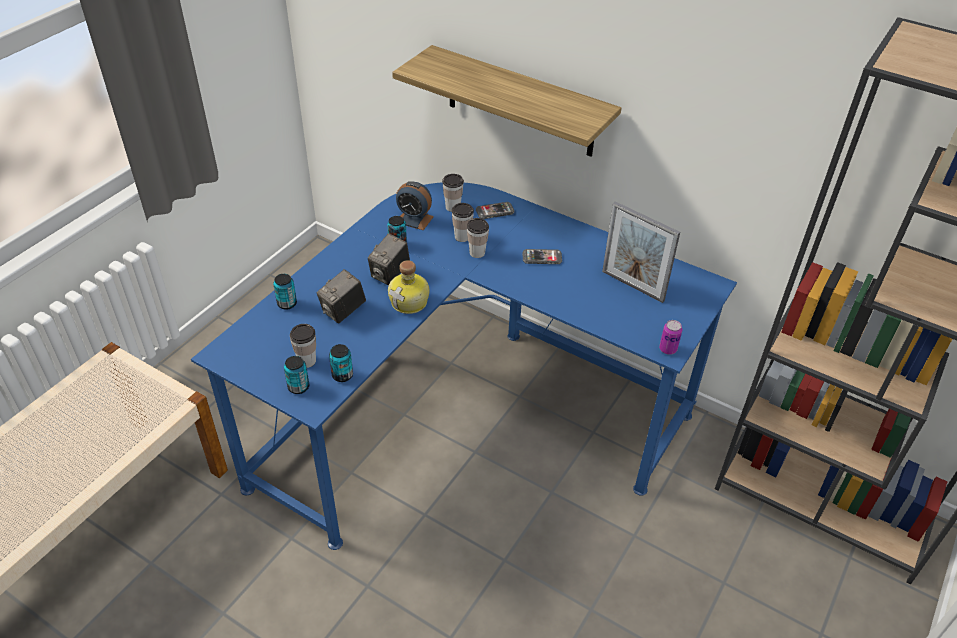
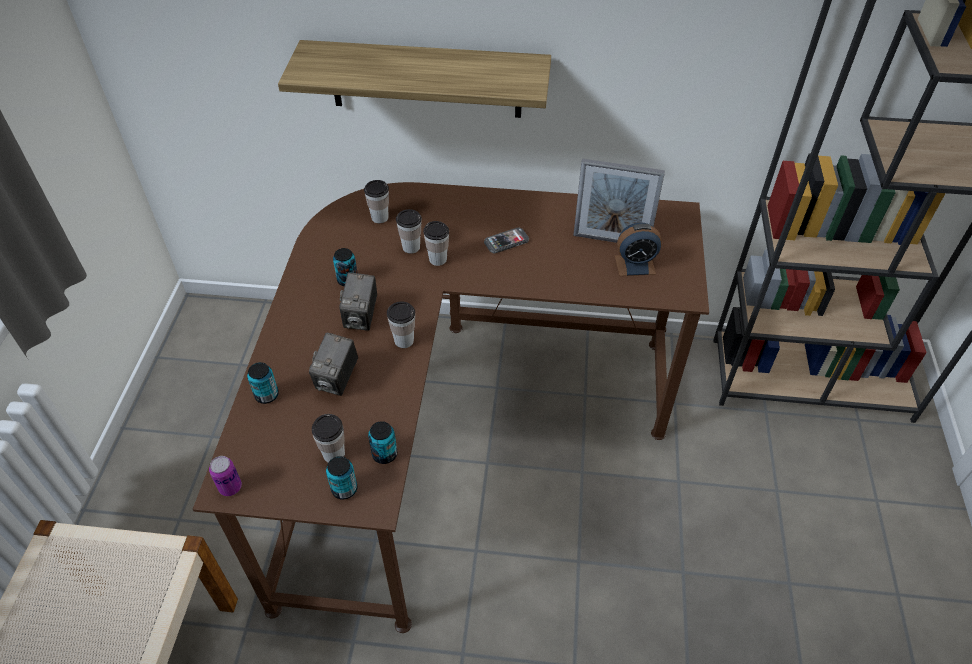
camera: 25 degrees left, 5 degrees up
blue desk [191,182,737,550] -> brown desk [193,182,709,633]
bottle [388,260,429,314] -> cup [387,302,415,348]
alarm clock [396,181,434,230] -> alarm clock moved to [615,223,662,276]
phone [476,202,515,219] -> none
can [659,320,682,355] -> can moved to [209,456,242,496]

